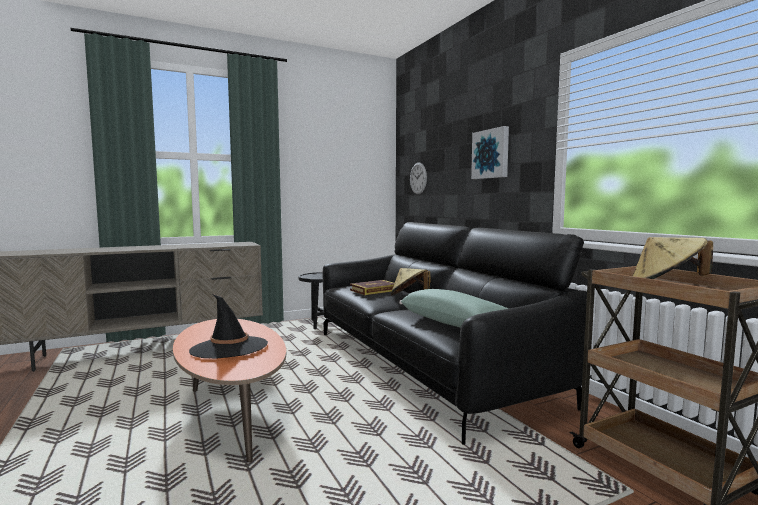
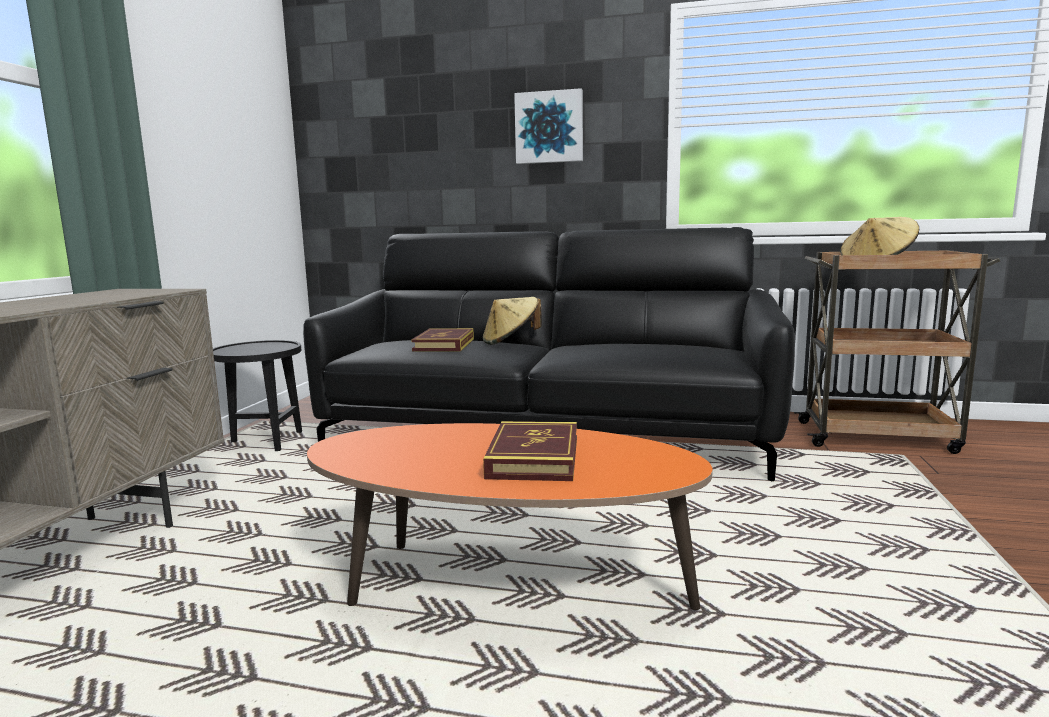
camera: 50 degrees left, 5 degrees up
black hat [189,294,268,359] -> book [483,421,577,481]
green pillow [399,289,508,328] -> none
wall clock [410,163,427,194] -> none

